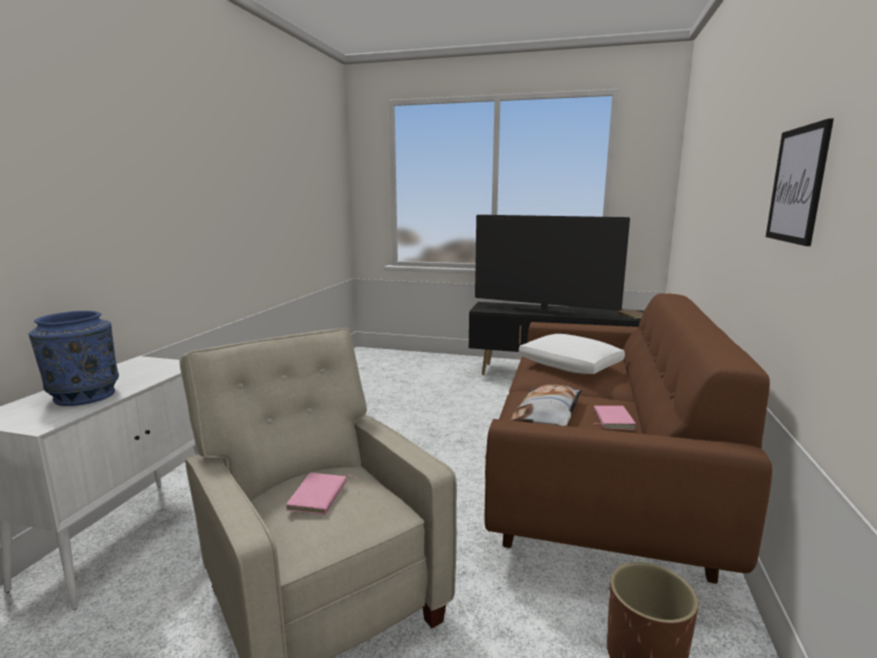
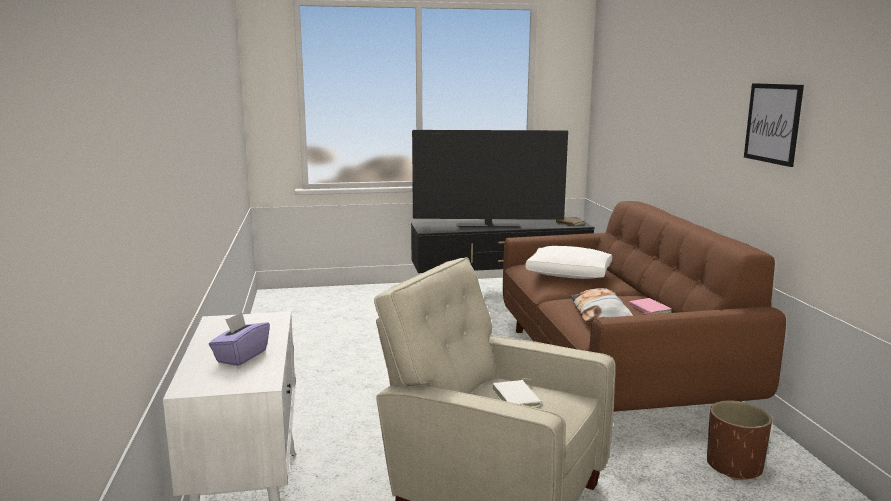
camera: 25 degrees left, 0 degrees up
blue vase [29,311,119,406] -> purple tissue box [209,312,270,366]
pink book [286,473,358,515] -> white book [493,378,542,407]

